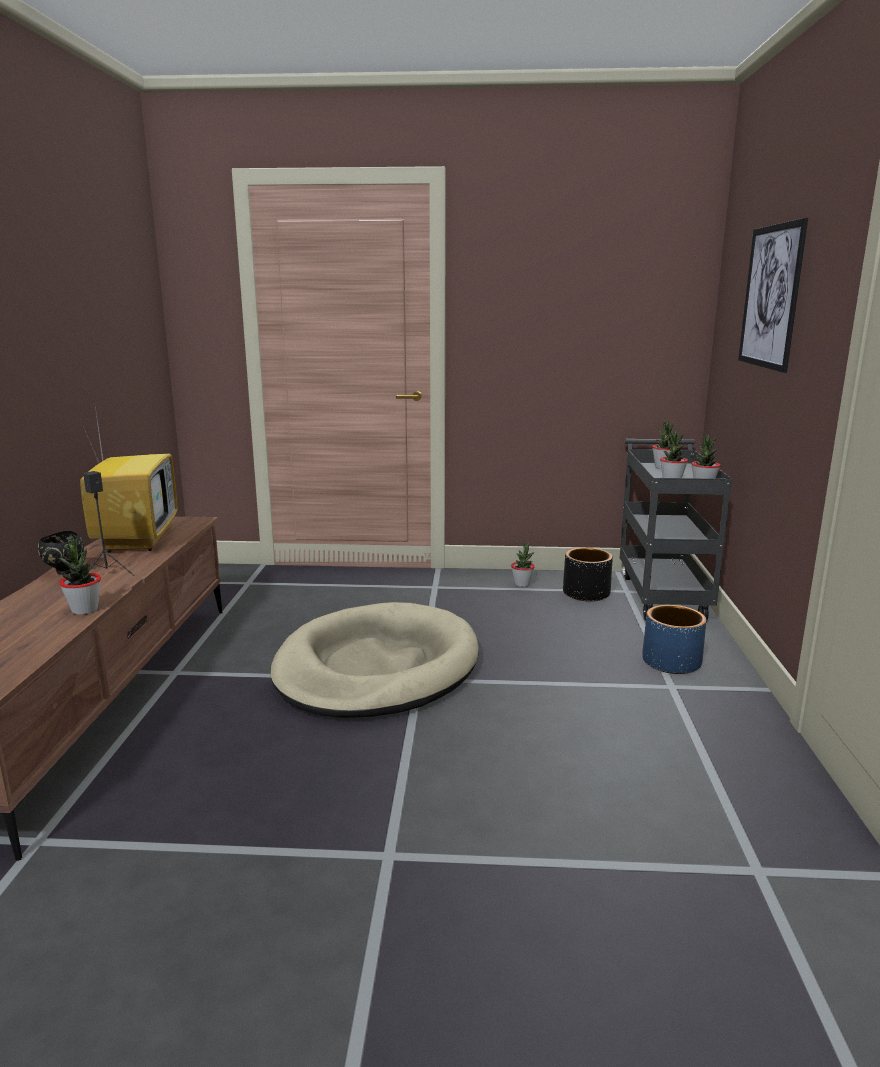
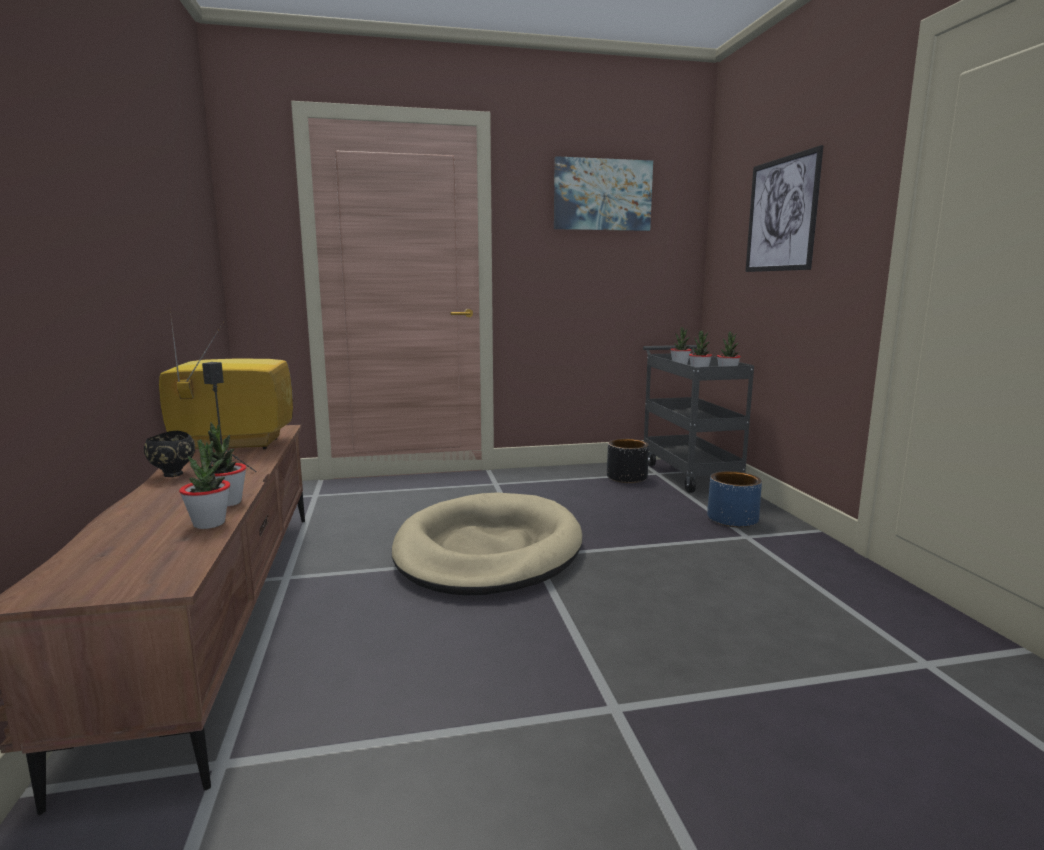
camera: 15 degrees left, 5 degrees down
television [80,407,178,553] -> television turned 75 degrees counterclockwise [159,311,293,449]
potted plant [511,542,535,587] -> potted plant moved to [179,439,230,529]
none -> picture [554,156,653,231]

